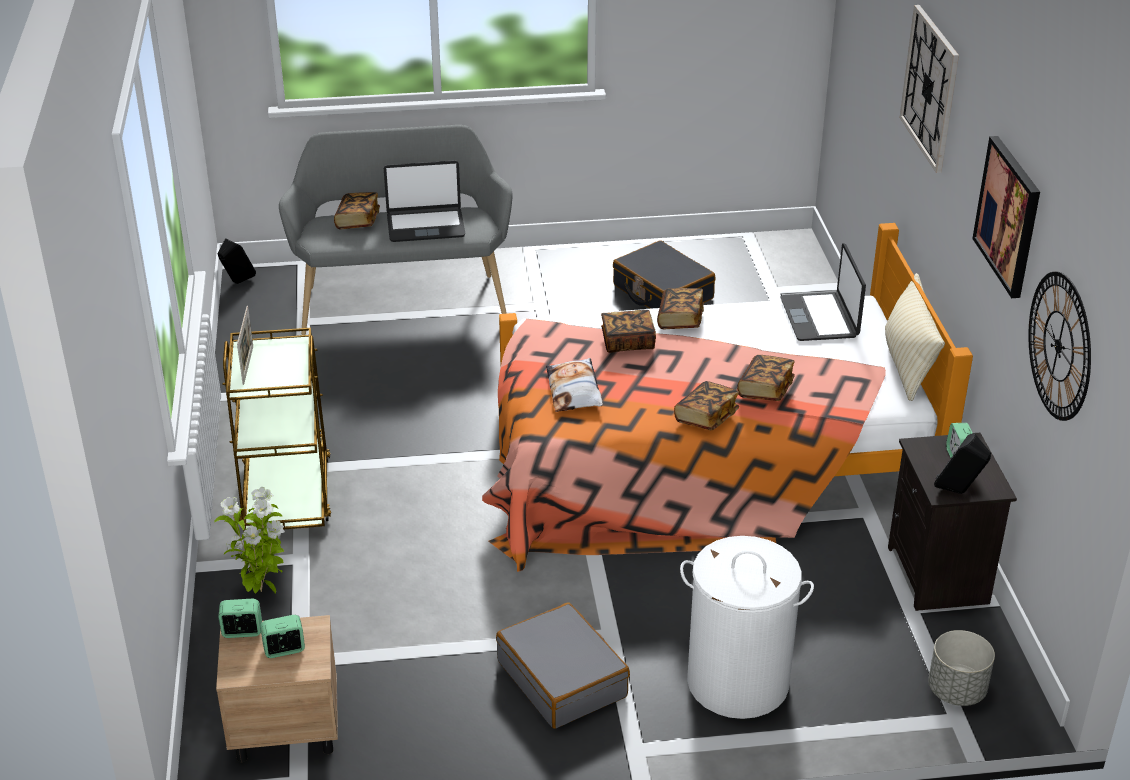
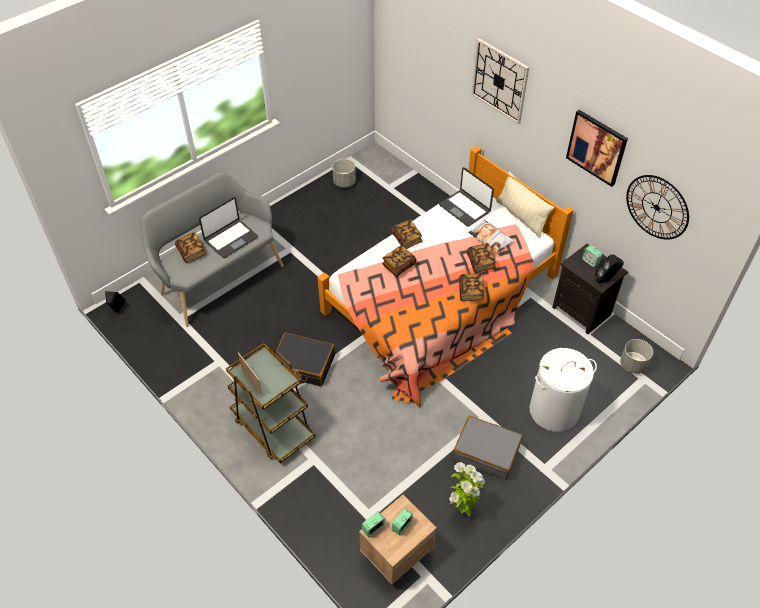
camera: 35 degrees left, 15 degrees up
potted plant [214,487,285,594] -> potted plant moved to [449,462,485,516]
pillow [546,358,603,412] -> pillow moved to [468,219,514,254]
black suitcase [613,240,715,309] -> black suitcase moved to [276,332,335,387]
none -> grey planter [332,159,356,188]

